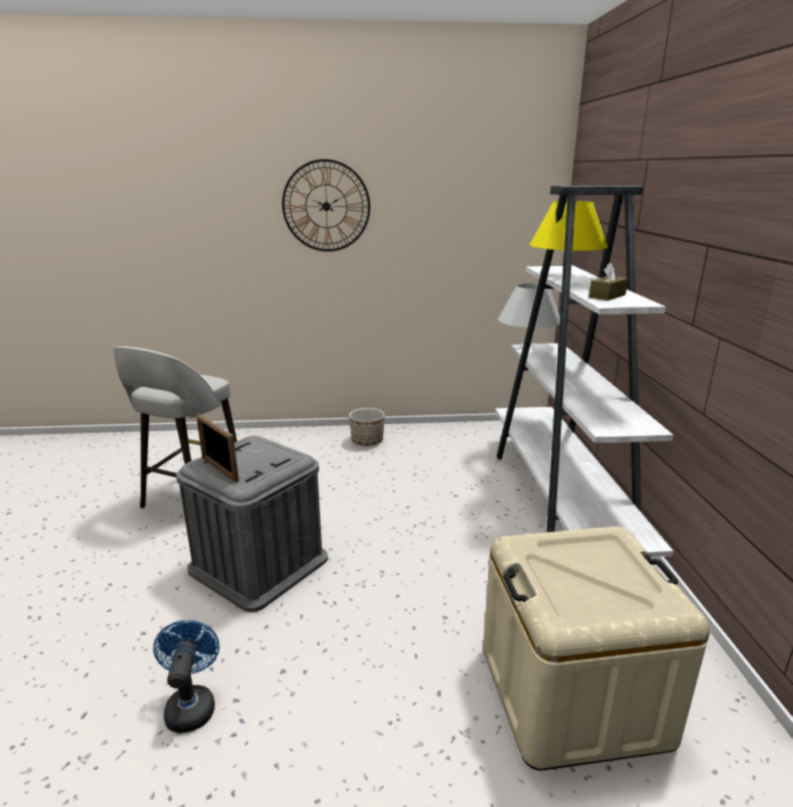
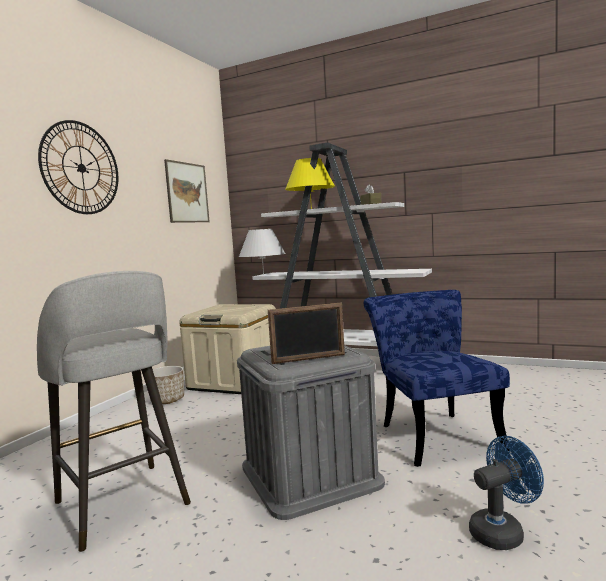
camera: 60 degrees left, 15 degrees down
blue fan [153,620,219,733] -> blue fan turned 135 degrees clockwise [469,436,544,550]
beige storage box [483,526,710,771] -> beige storage box moved to [179,304,276,394]
none -> picture [164,159,210,223]
none -> blue chair [364,290,510,467]

